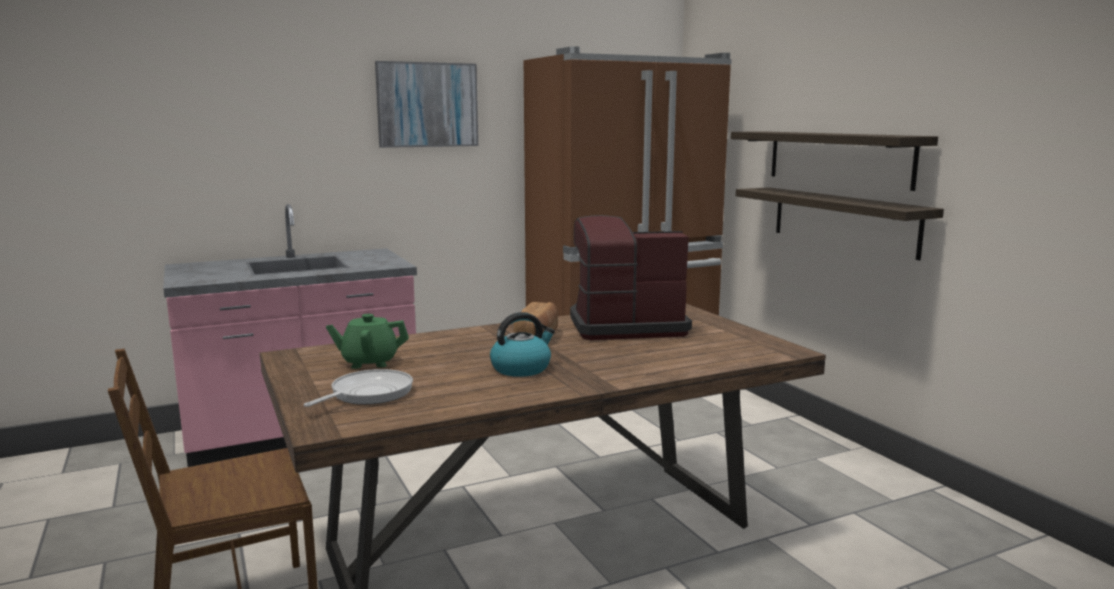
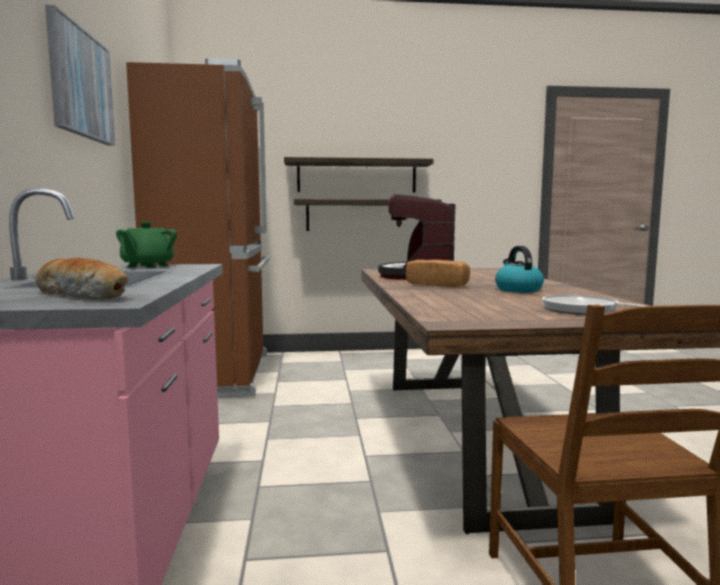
camera: 70 degrees left, 5 degrees down
green teapot [326,314,409,369] -> green teapot moved to [116,222,177,268]
none -> bread [35,258,129,299]

